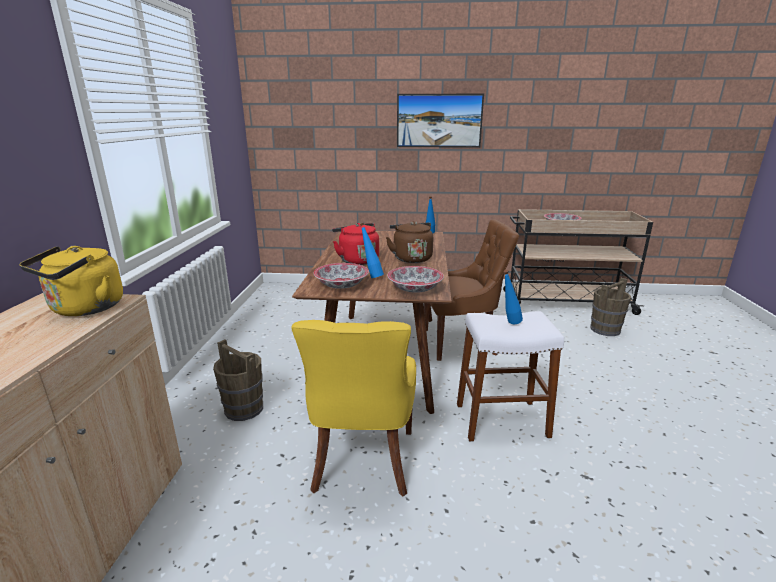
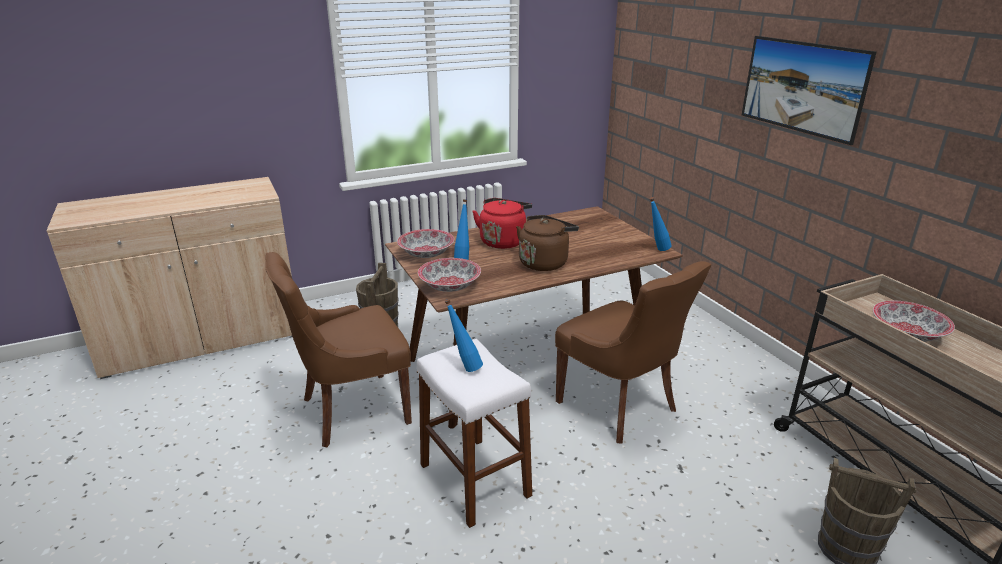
camera: 60 degrees right, 5 degrees up
yellow kettle [19,246,123,316] -> none
yellow chair [291,320,416,496] -> brown chair [265,252,412,447]

